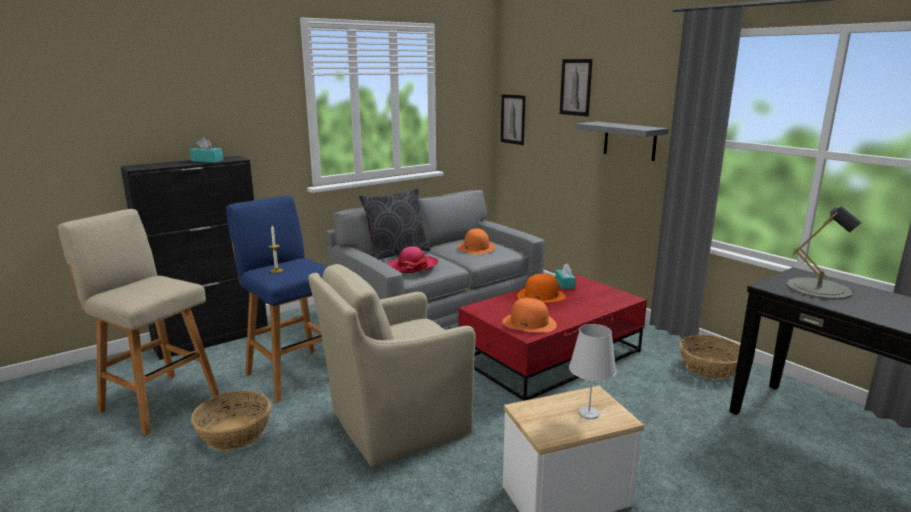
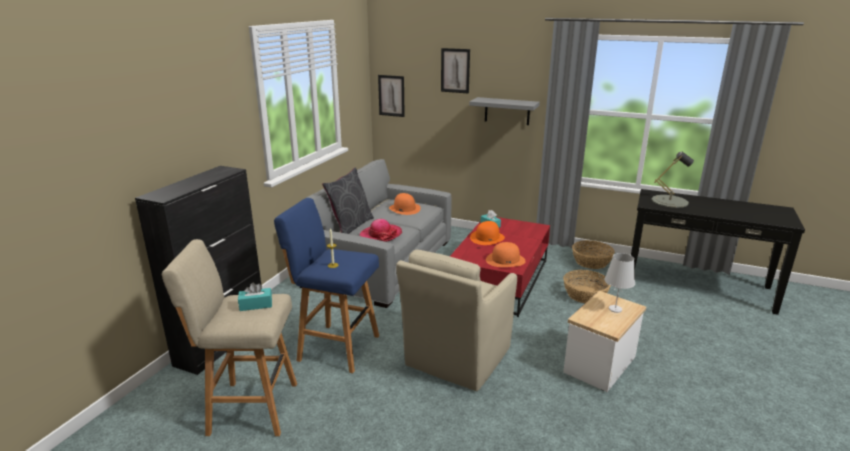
camera: 30 degrees left, 5 degrees up
turquoise tissue box [190,137,223,163] -> turquoise tissue box moved to [238,283,272,311]
basket [191,390,271,450] -> basket moved to [563,270,611,303]

